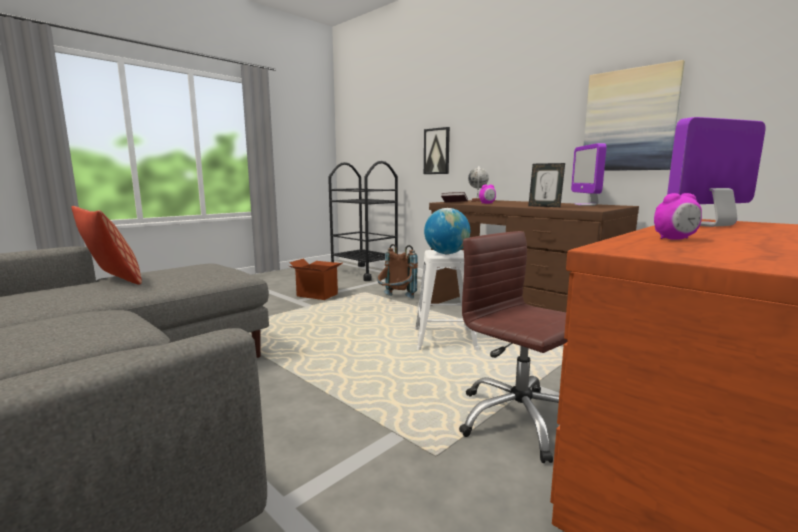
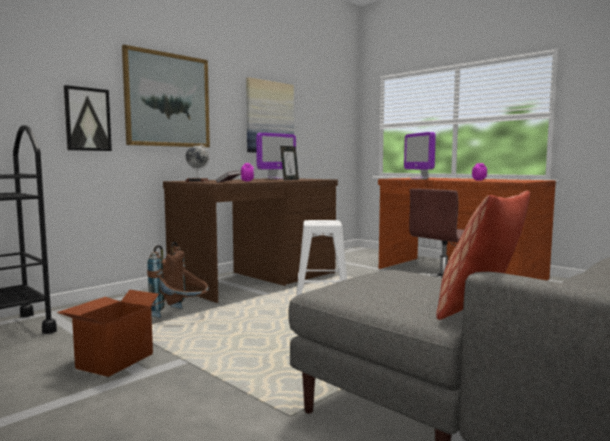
camera: 90 degrees left, 5 degrees down
globe [424,208,470,254] -> none
monitor [571,143,607,206] -> monitor turned 45 degrees counterclockwise [256,133,296,179]
none -> picture [122,45,210,148]

